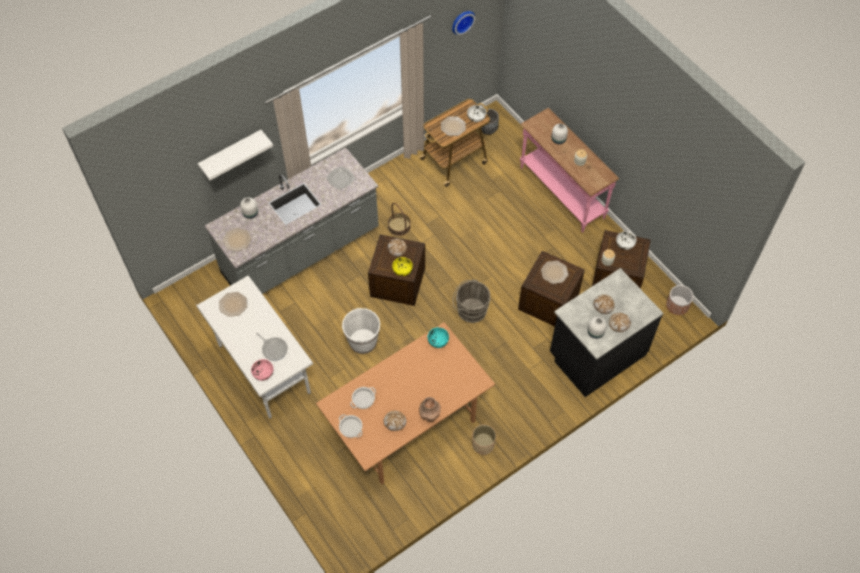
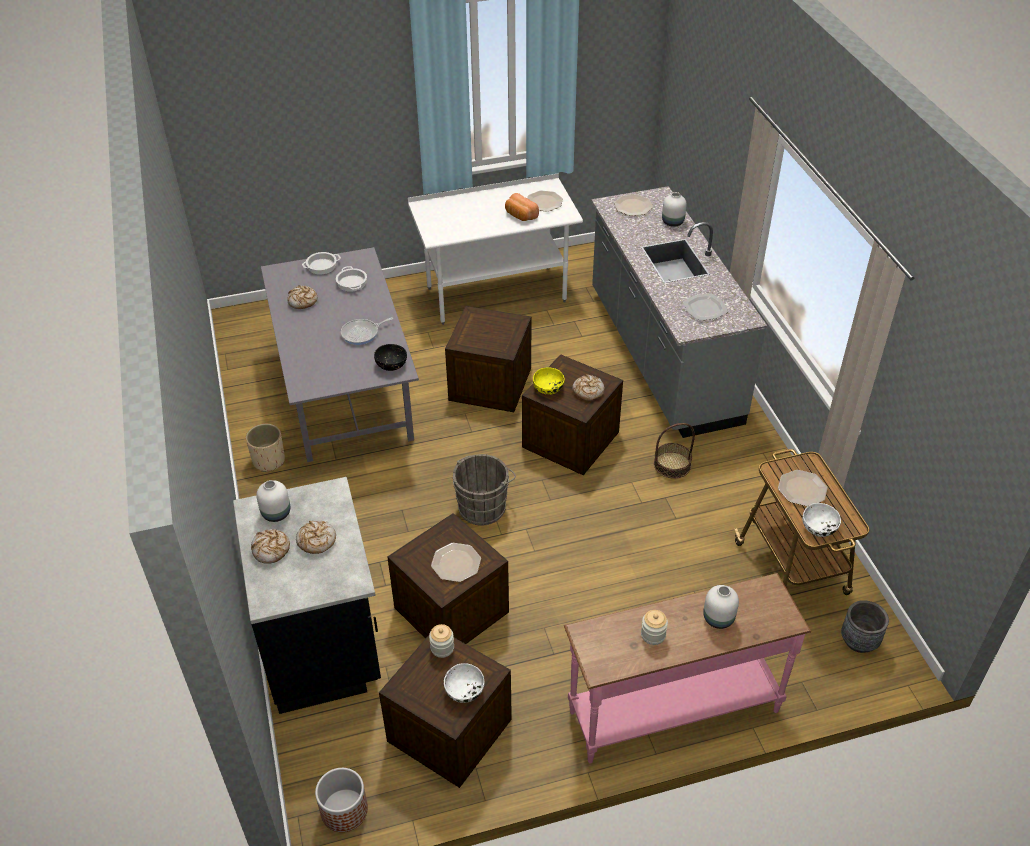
camera: 110 degrees right, 15 degrees down
white shelf [198,130,273,180] -> none
pink bowl [251,359,273,381] -> none
frying pan [256,333,288,361] -> frying pan moved to [341,317,393,345]
brown dining table [316,322,495,484] -> grey dining table [261,247,419,462]
white bucket [342,308,380,354] -> crate [445,306,531,412]
brown vase [419,397,441,422] -> none
turquoise bowl [428,327,449,348] -> black bowl [374,344,407,371]
wall clock [452,11,475,35] -> none
none -> bread [505,193,539,221]

